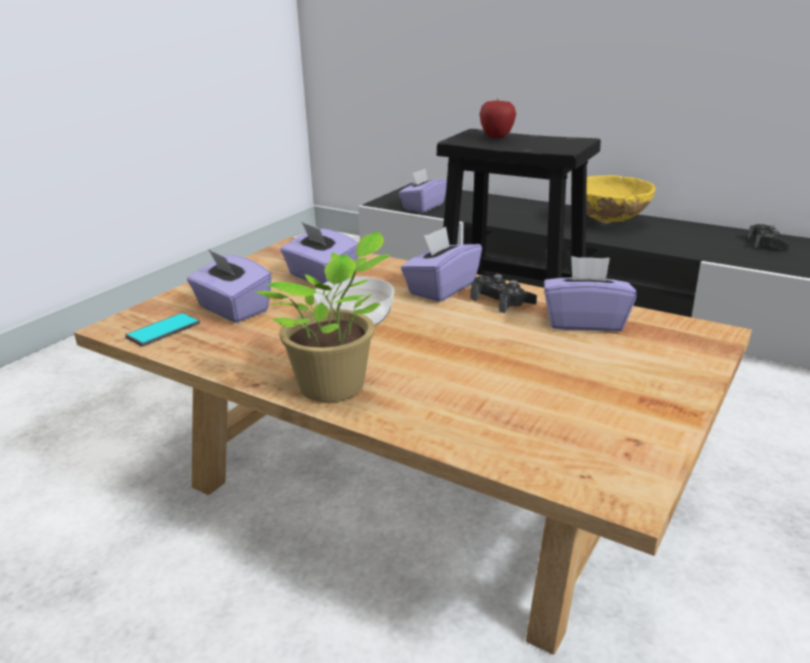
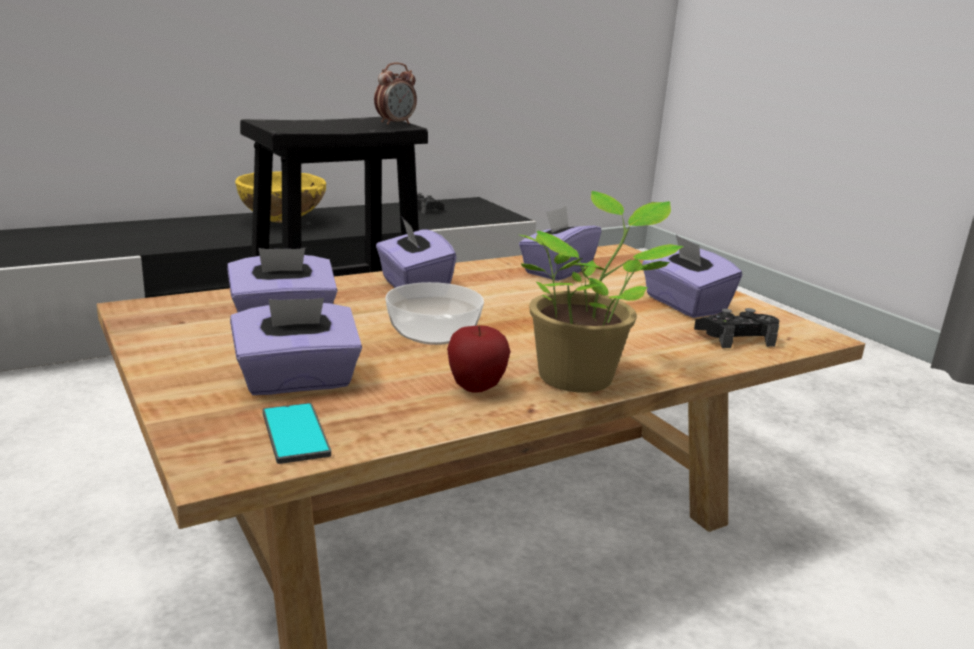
camera: 65 degrees left, 5 degrees down
purple tissue box [399,169,447,213] -> purple tissue box moved to [642,235,742,318]
black game controller [470,274,537,314] -> black game controller moved to [694,308,779,348]
apple [480,100,516,138] -> apple moved to [447,325,511,393]
none -> alarm clock [374,63,417,125]

